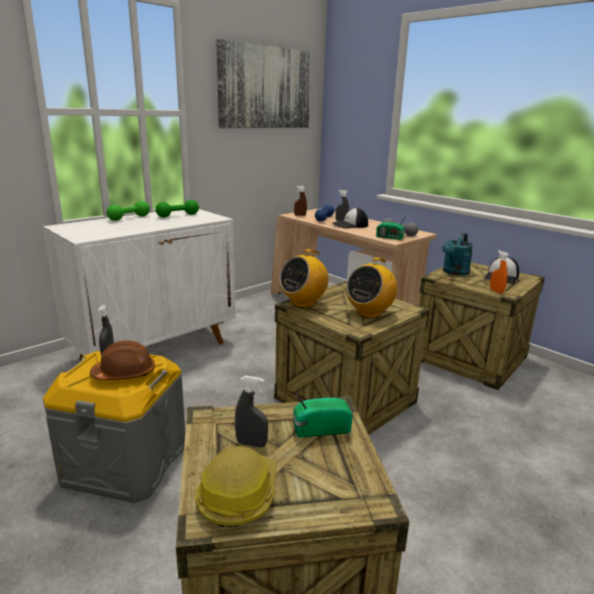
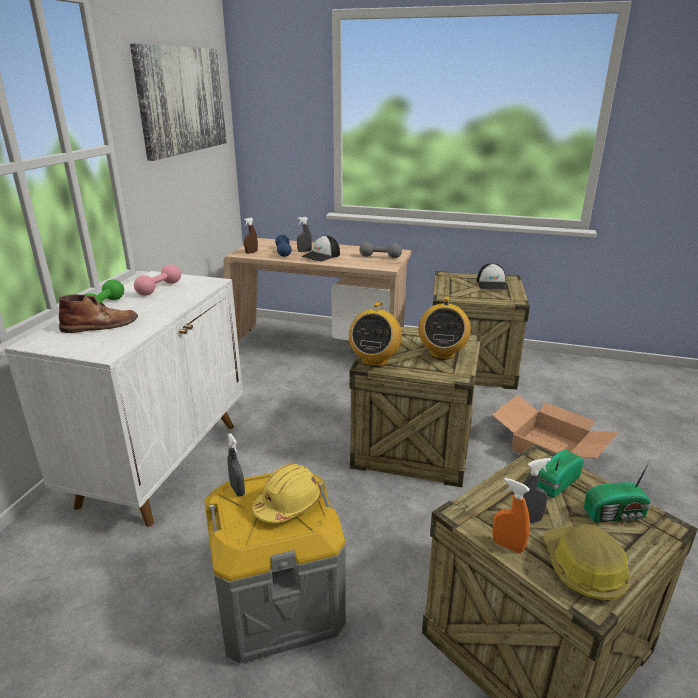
camera: 30 degrees left, 5 degrees up
brown hard hat [90,340,155,380] -> yellow hard hat [252,464,322,523]
green dumbbell [156,200,199,218] -> pink dumbbell [134,264,181,296]
radio [376,212,409,240] -> radio moved to [584,459,651,523]
turquoise watering can [442,233,473,276] -> none
orange spray bottle [490,250,509,293] -> orange spray bottle moved to [492,478,530,553]
none -> brown boot [59,294,138,333]
none -> cardboard box [493,394,618,458]

